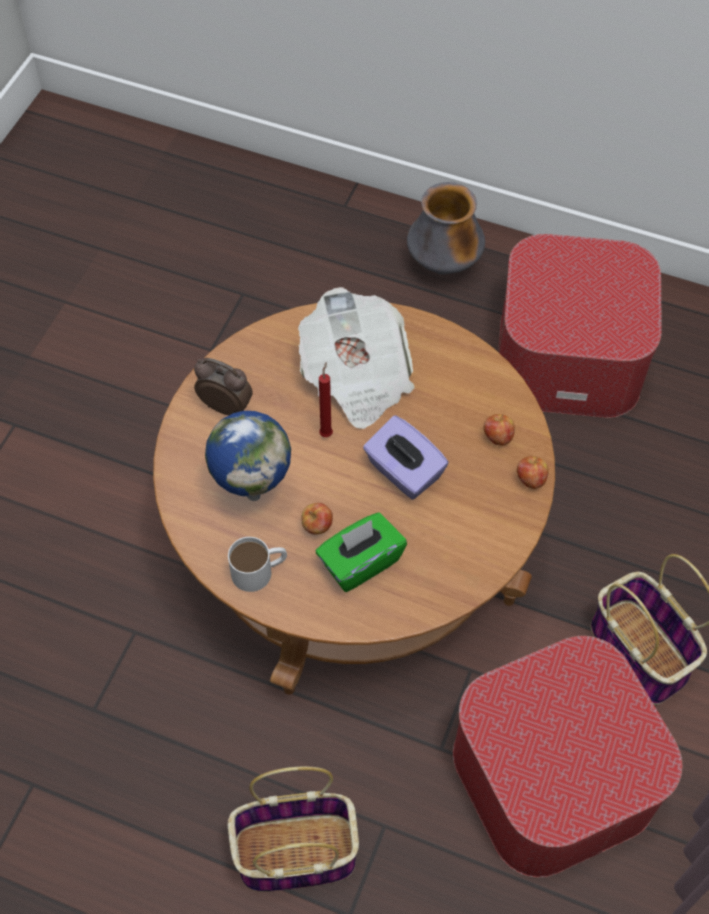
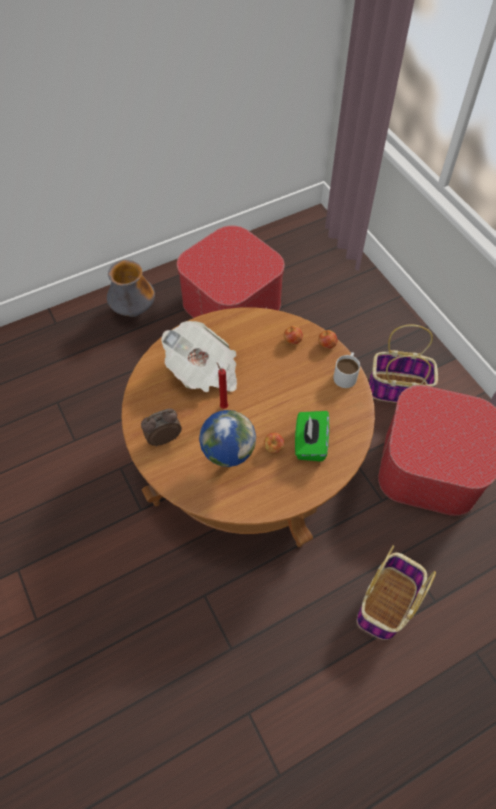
camera: 50 degrees left, 0 degrees up
white mug [228,537,287,592] -> white mug moved to [333,352,360,388]
purple tissue box [363,415,449,499] -> none

